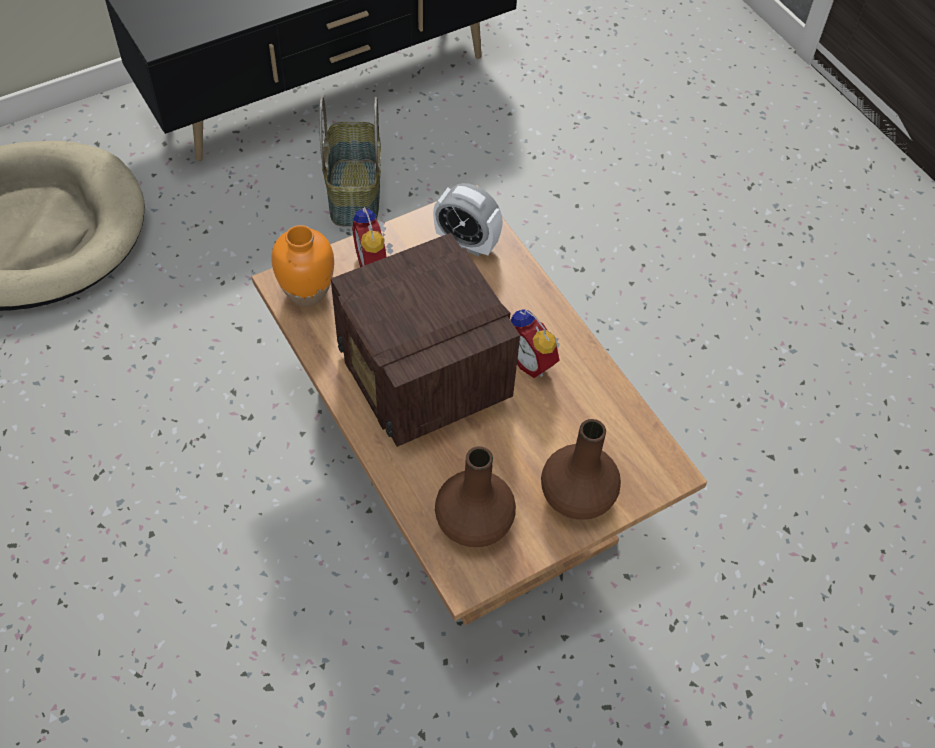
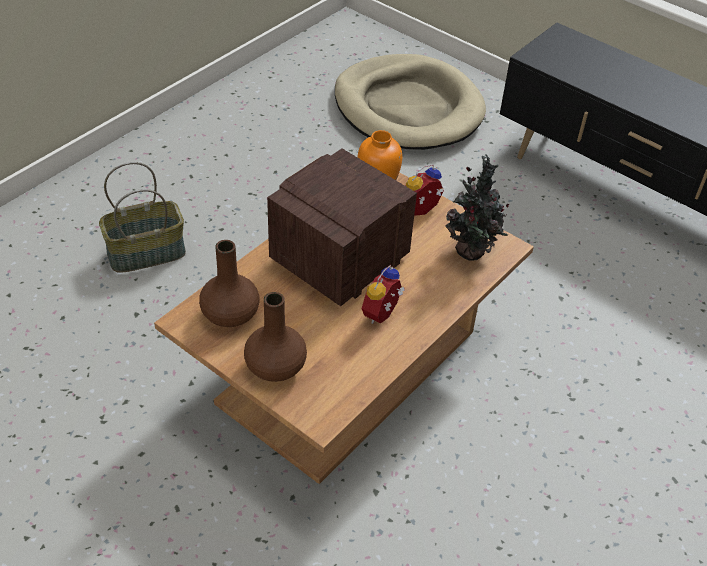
camera: 70 degrees right, 10 degrees down
basket [319,97,381,226] -> basket moved to [99,162,186,273]
alarm clock [433,183,503,257] -> potted plant [445,154,509,261]

